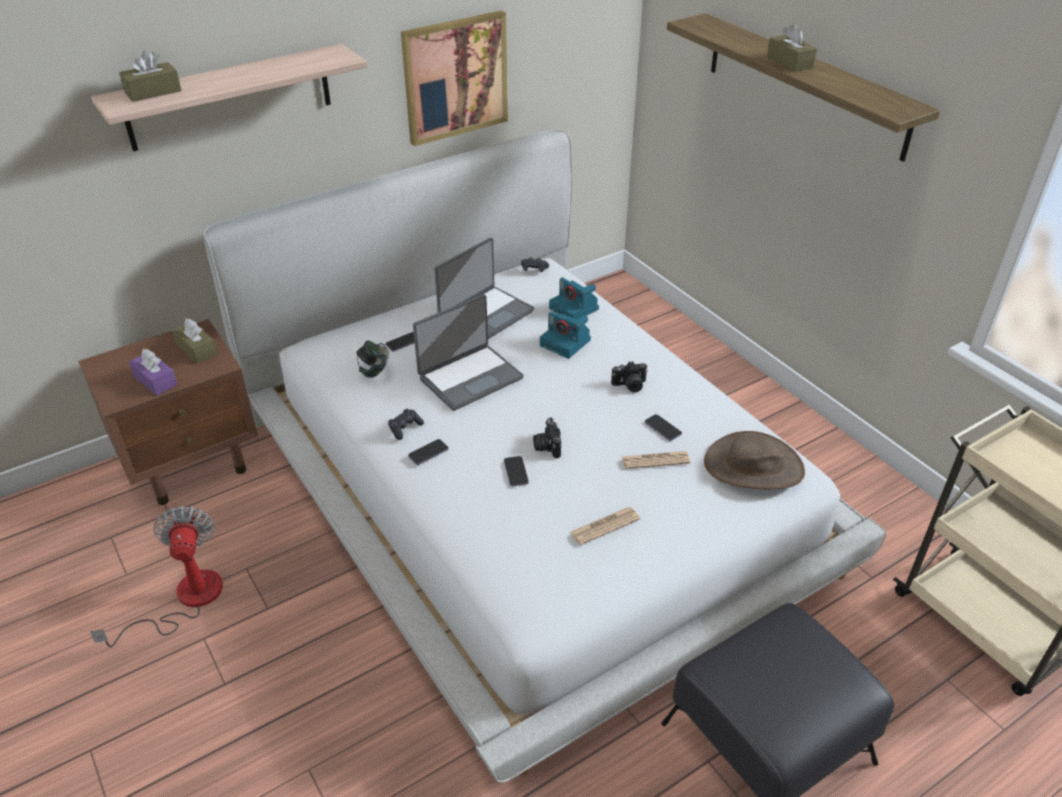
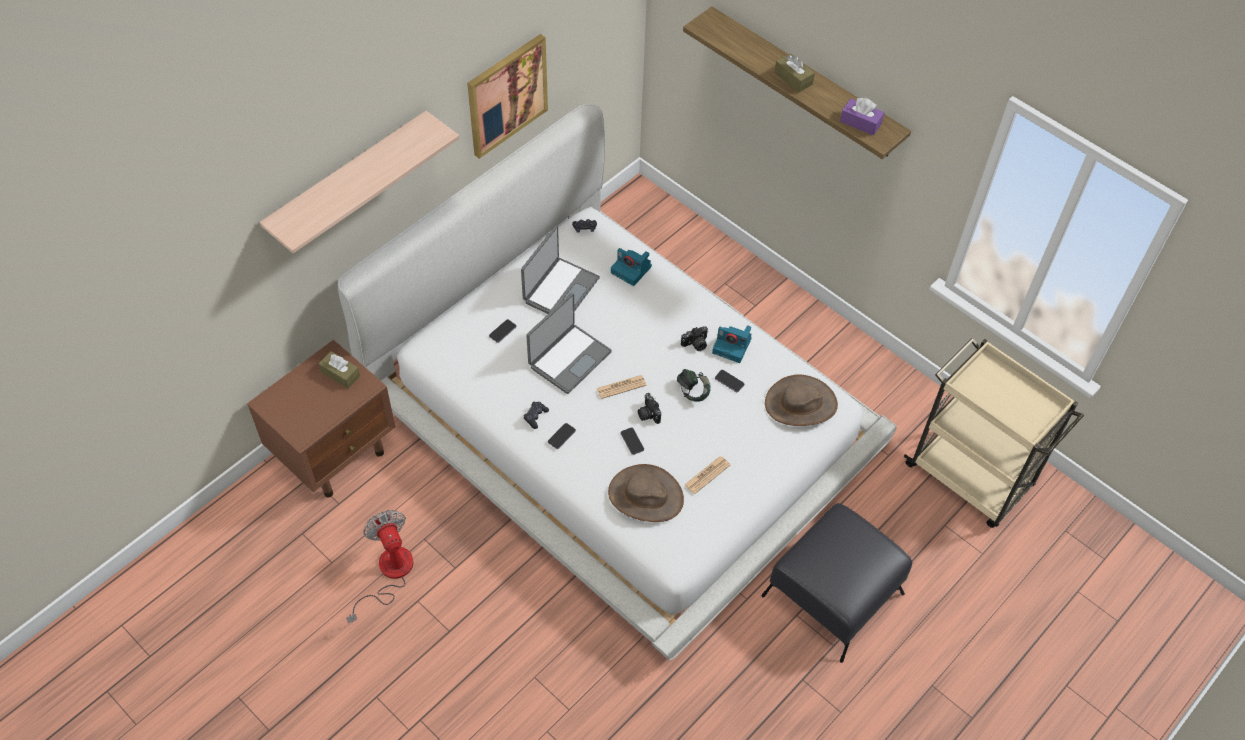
camera: 15 degrees left, 15 degrees up
brown tissue box [119,50,182,102] -> none
purple tissue box [129,349,177,396] -> purple tissue box moved to [840,98,884,136]
headphones [356,340,389,378] -> headphones moved to [677,369,711,402]
camera [540,312,591,359] -> camera moved to [712,325,752,363]
newspaper [622,451,690,469] -> newspaper moved to [597,375,647,399]
none -> brown hat [608,464,684,522]

